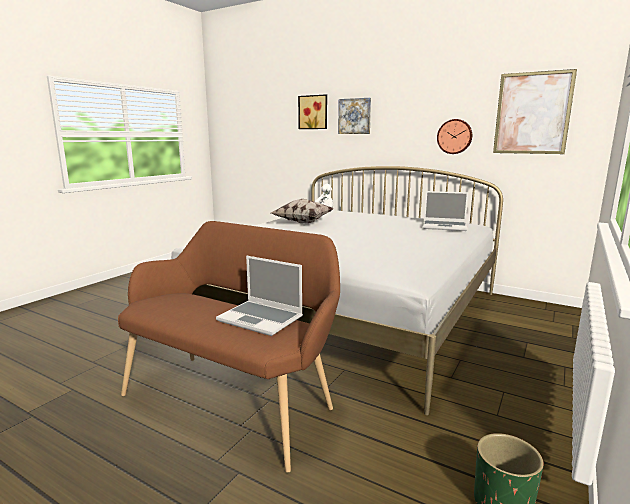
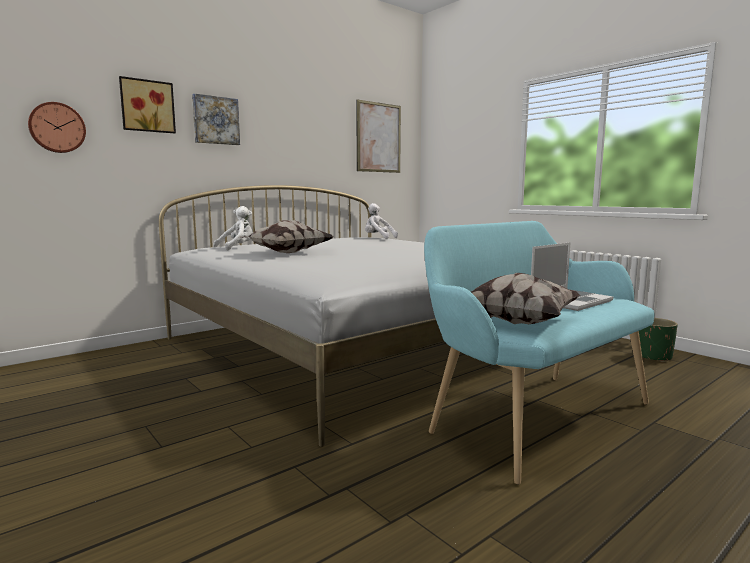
camera: 70 degrees left, 5 degrees down
brown bench [118,221,340,473] -> turquoise bench [424,221,655,485]
laptop [423,191,468,231] -> white plush toy [365,203,398,239]
wall clock [437,119,472,154] -> wall clock moved to [28,102,86,153]
none -> pillow [471,273,581,324]

